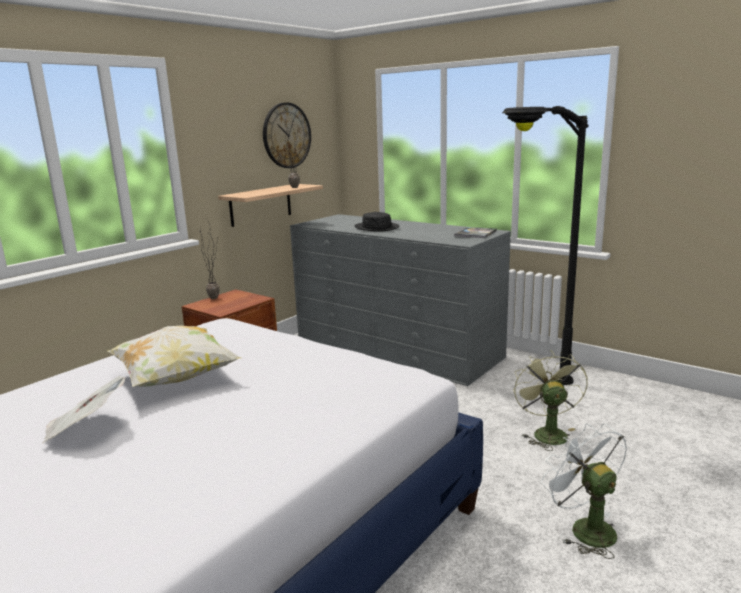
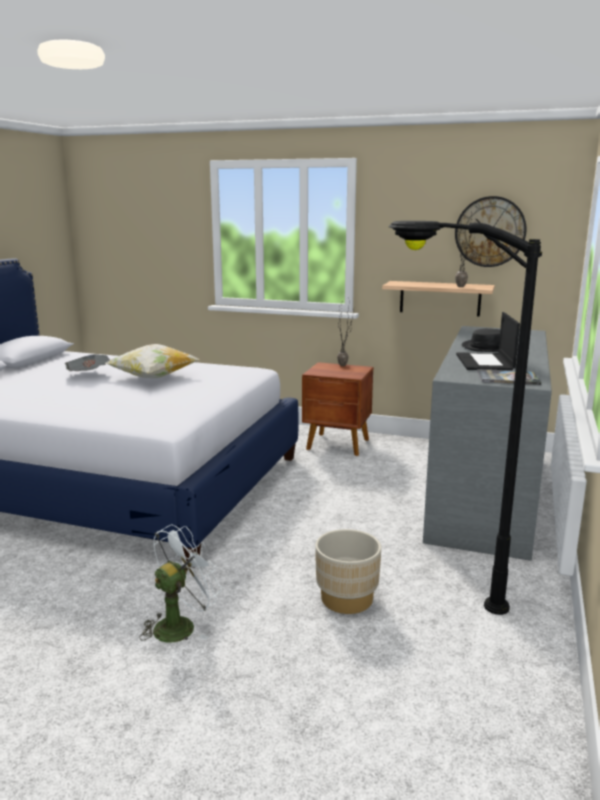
camera: 70 degrees right, 0 degrees up
green fan [513,350,588,451] -> beige planter [315,529,381,614]
none -> laptop [456,312,520,371]

